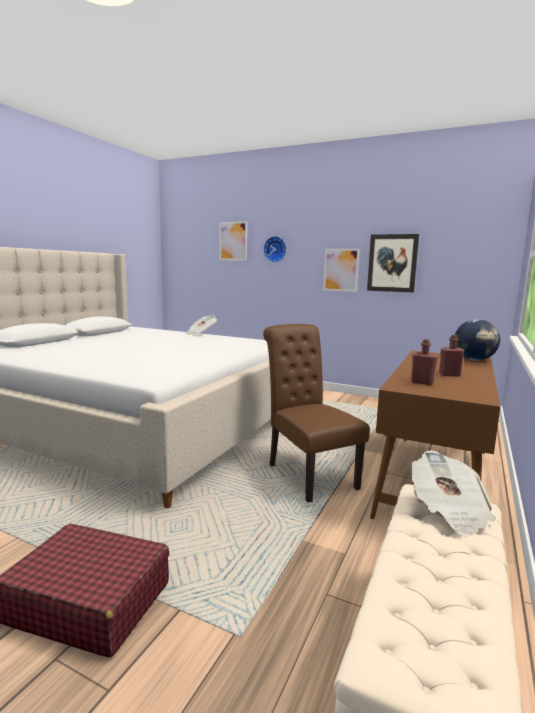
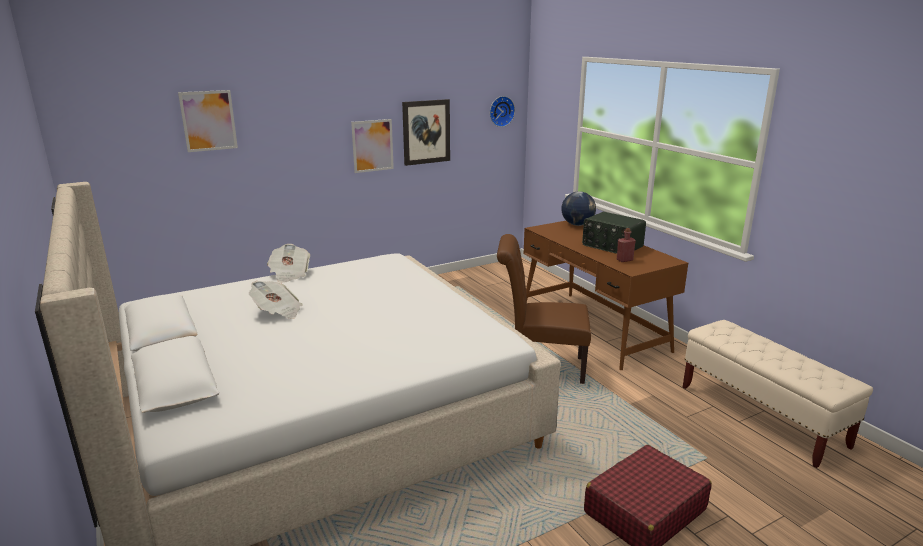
camera: 55 degrees left, 10 degrees up
wall clock [263,236,287,263] -> wall clock moved to [490,96,515,127]
newspaper [410,450,496,538] -> newspaper moved to [249,281,303,319]
red bottle [439,335,464,377] -> radio [582,212,646,254]

